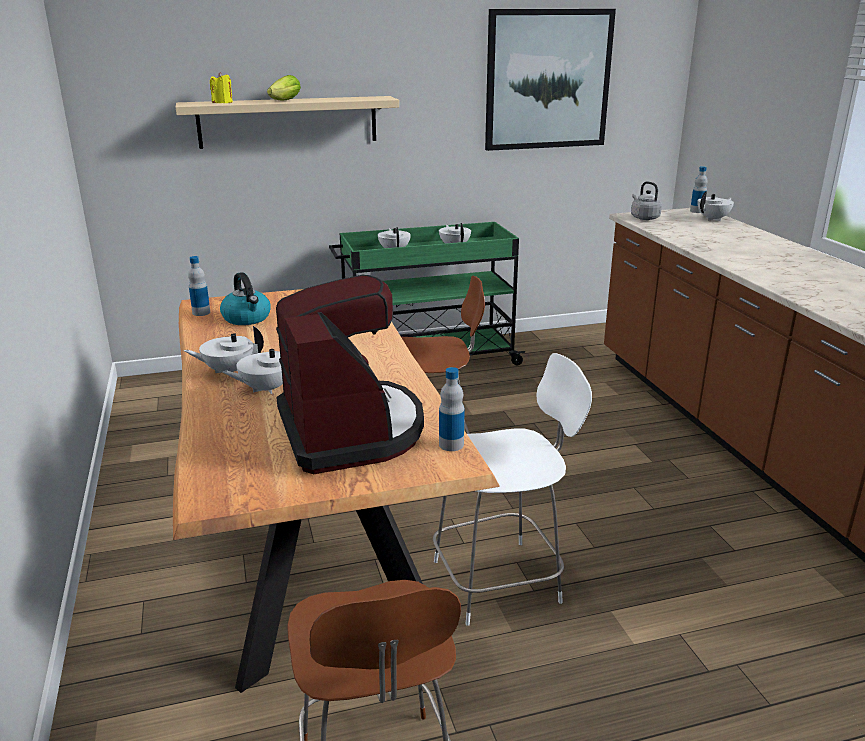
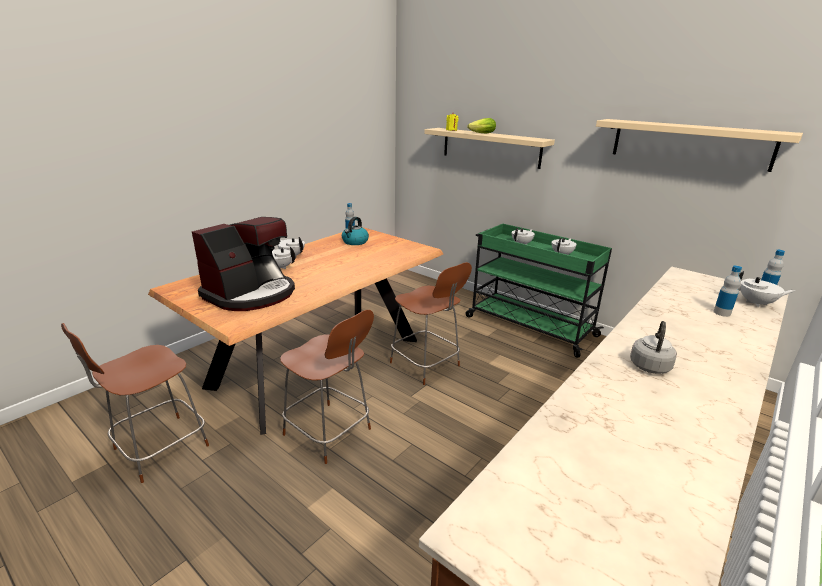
camera: 55 degrees right, 0 degrees up
white chair [433,353,592,626] -> brown chair [280,310,374,464]
bottle [439,367,465,451] -> bottle moved to [713,265,742,317]
picture [485,9,616,151] -> beige shelf [596,119,803,172]
grey kettle [631,181,662,220] -> grey kettle moved to [630,321,677,374]

